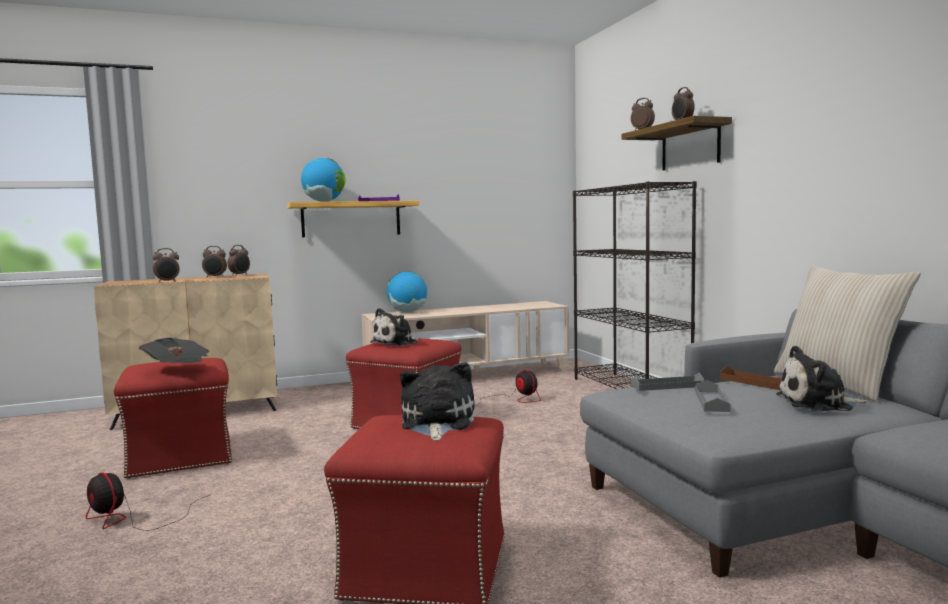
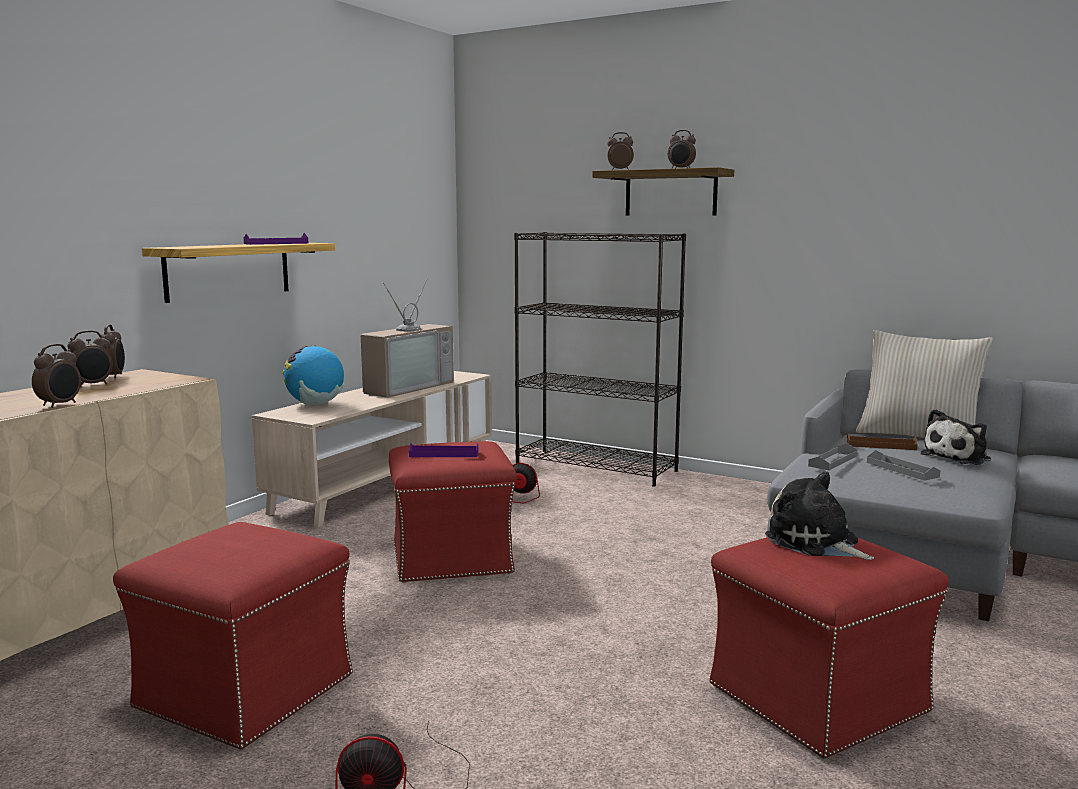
camera: 40 degrees left, 5 degrees up
newspaper [139,338,209,363] -> none
globe [301,158,346,202] -> none
plush toy [370,308,420,346] -> purple tray [409,443,478,457]
none -> television [361,278,454,398]

